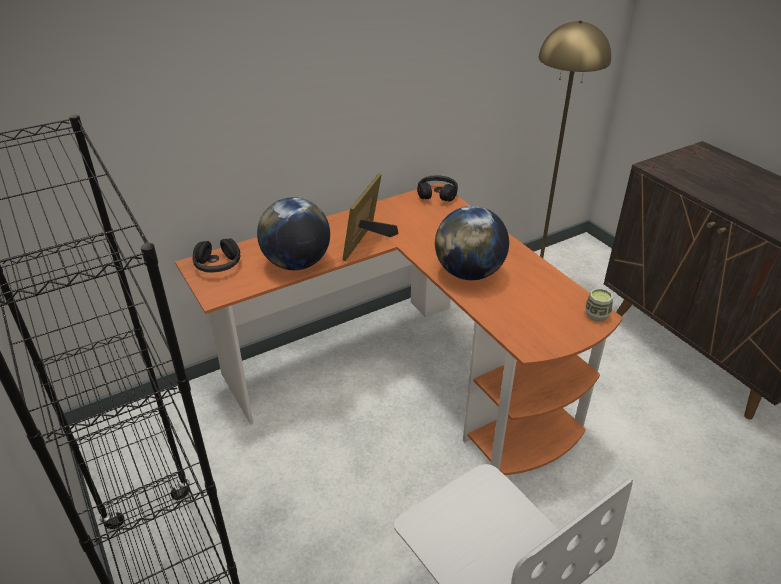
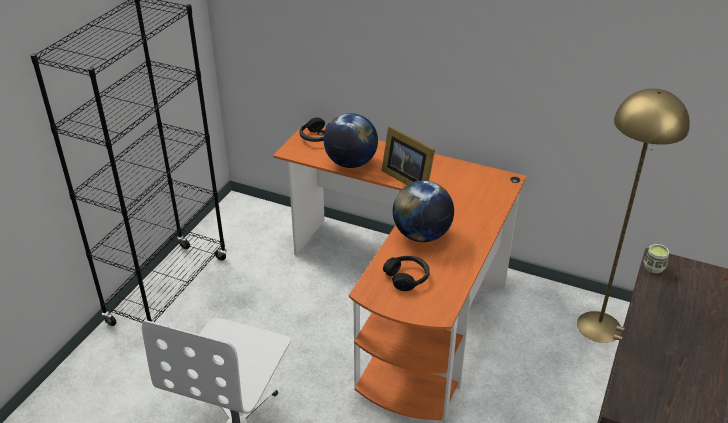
camera: 55 degrees right, 0 degrees up
picture frame [342,173,398,261] -> picture frame turned 120 degrees counterclockwise [382,126,435,185]
black headphones [417,175,458,202] -> black headphones moved to [383,256,430,291]
cup [585,288,613,322] -> cup moved to [644,244,670,274]

